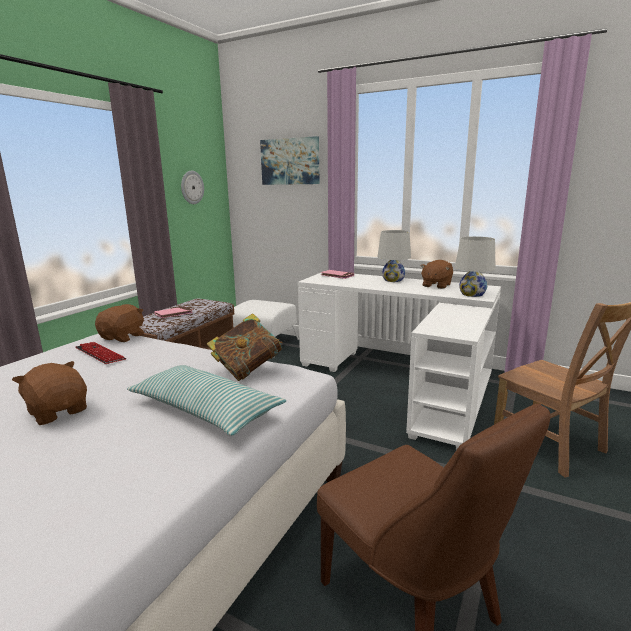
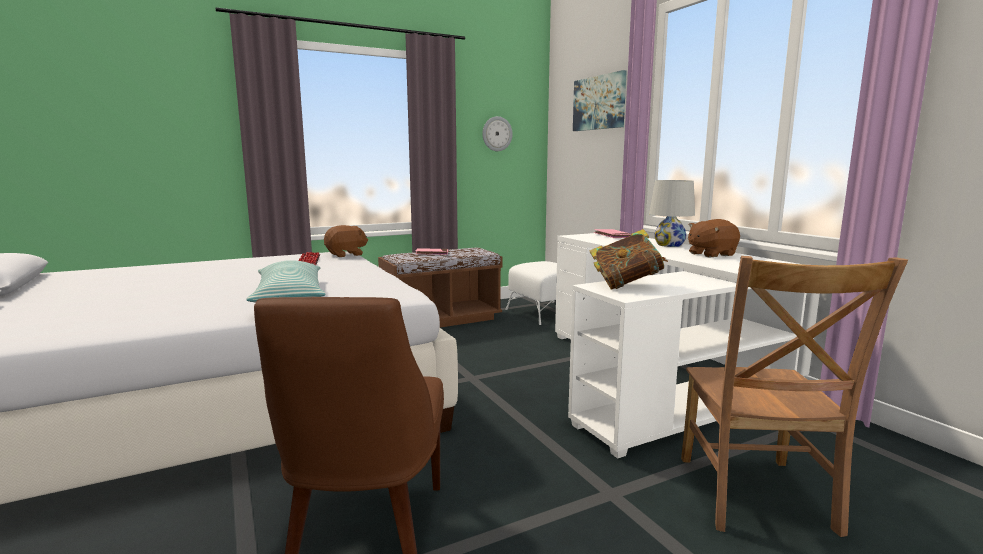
camera: 35 degrees right, 5 degrees down
brown plush toy [12,361,87,425] -> none
book [207,313,283,381] -> book moved to [590,229,668,290]
white table lamp [455,236,495,297] -> none

